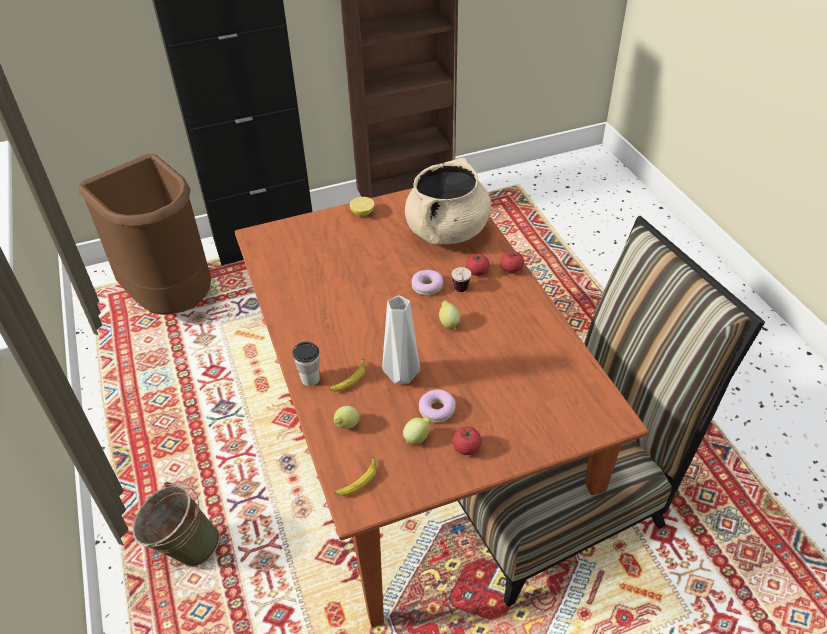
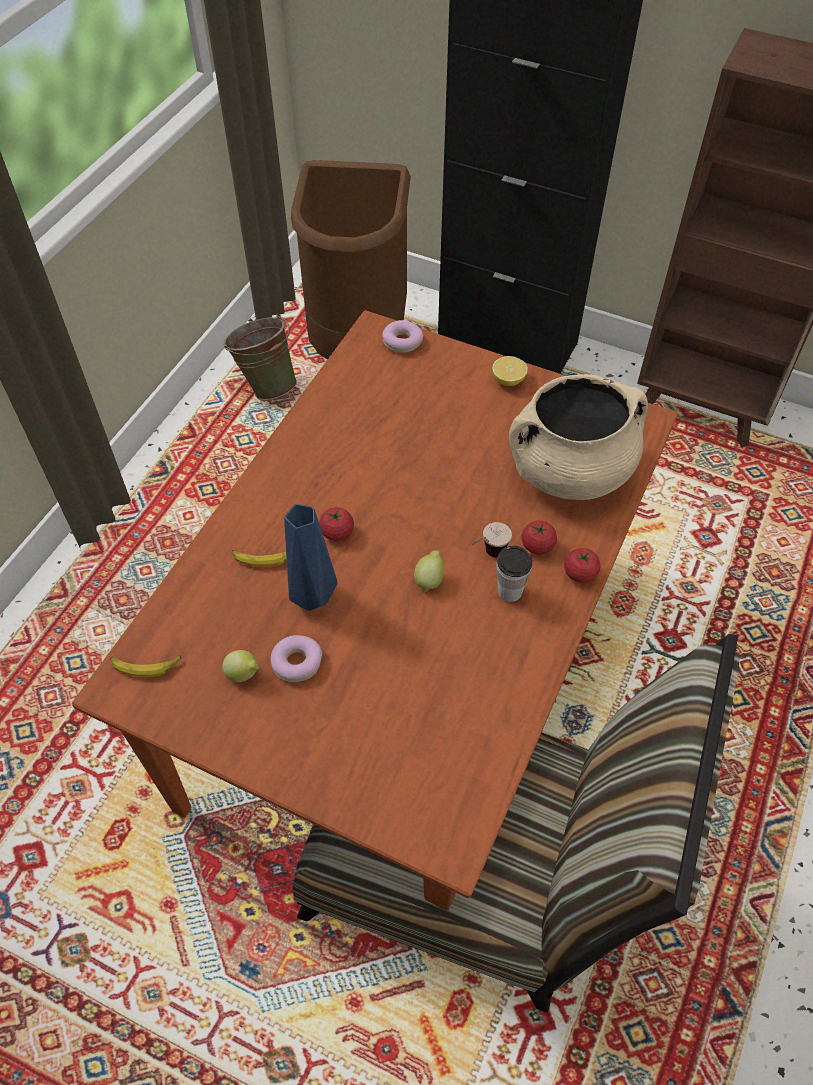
camera: 45 degrees right, 10 degrees up
green bucket [132,482,220,567] -> green bucket moved to [223,313,297,400]
cup [292,342,320,386] -> cup moved to [496,546,532,602]
lemon [334,406,359,429] -> none
grey vase [382,296,420,384] -> blue vase [284,504,337,611]
donut [411,270,443,295] -> donut moved to [382,320,423,353]
tomato [452,426,482,455] -> tomato moved to [319,507,354,541]

